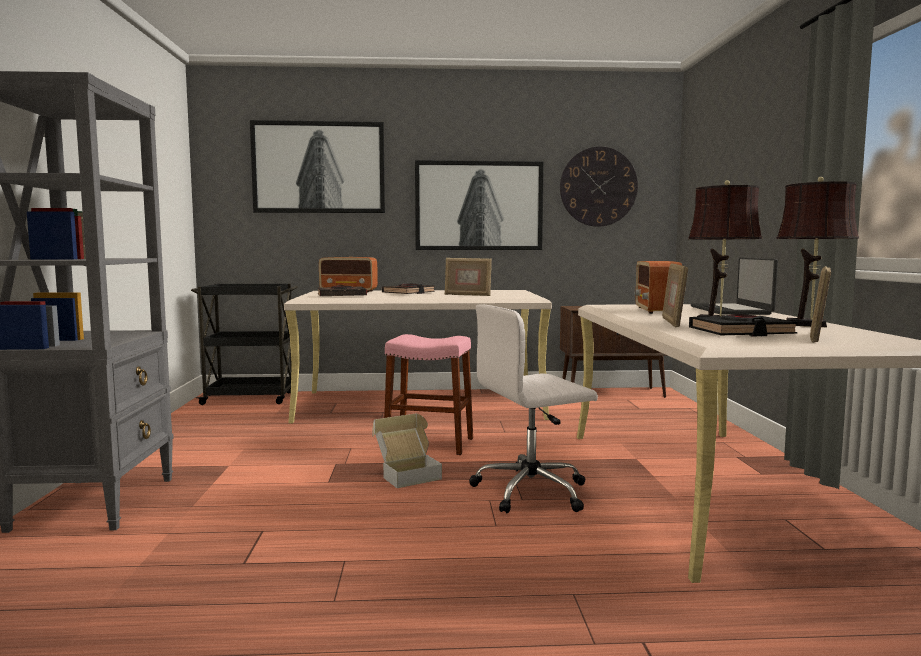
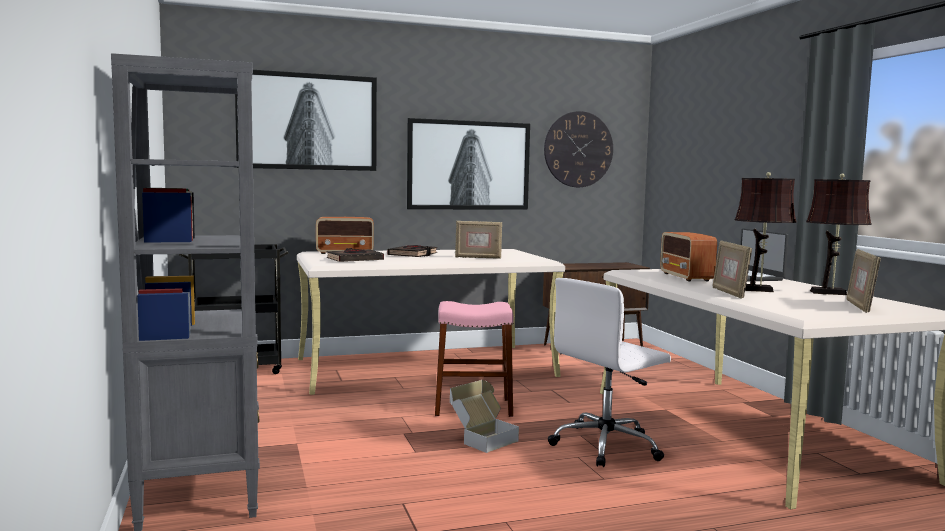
camera: 15 degrees left, 0 degrees up
black book [689,314,798,337] -> none

